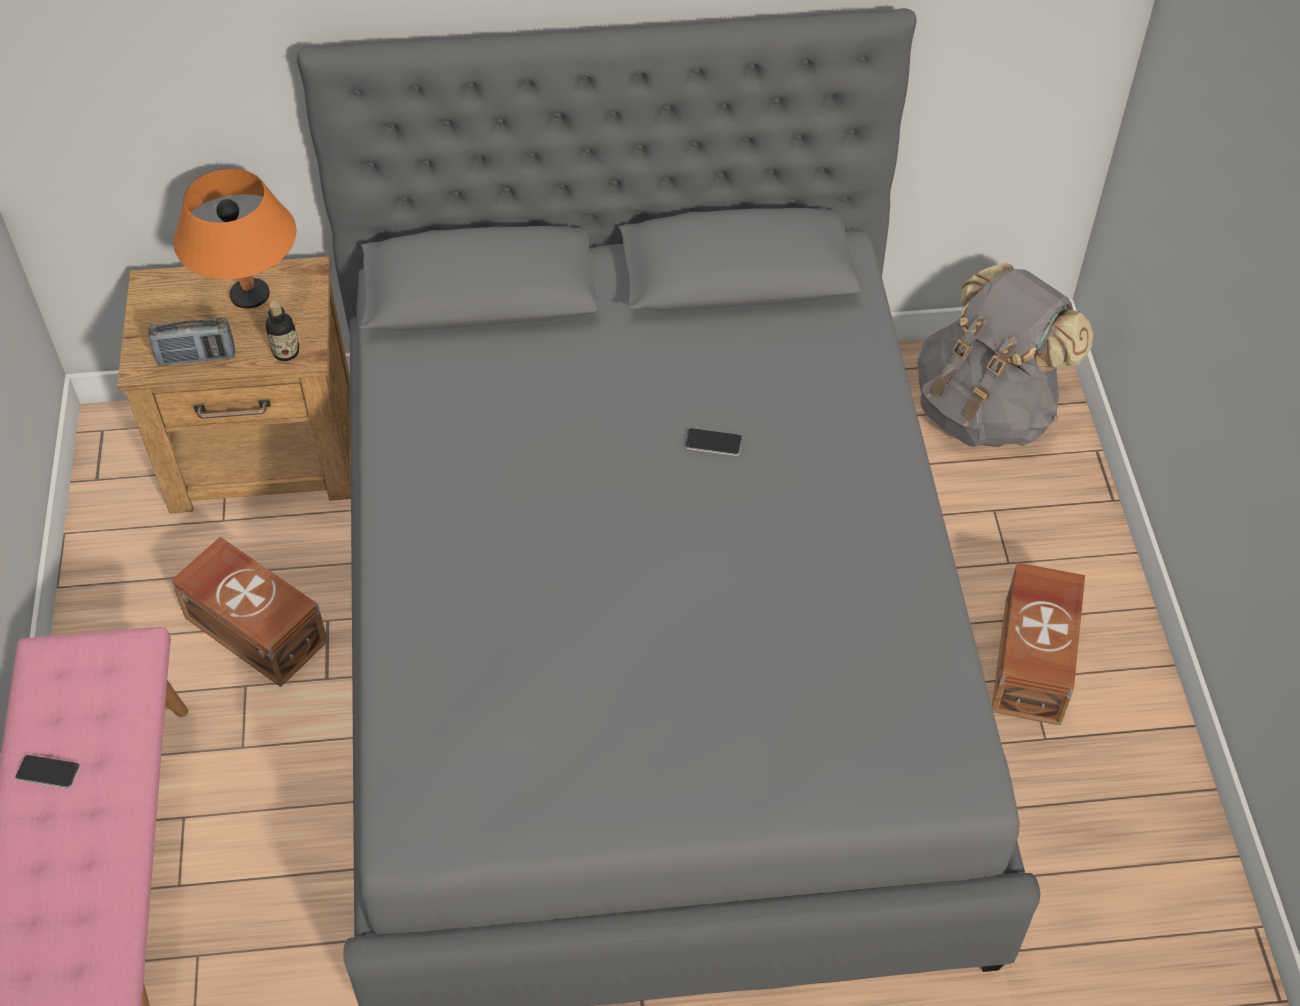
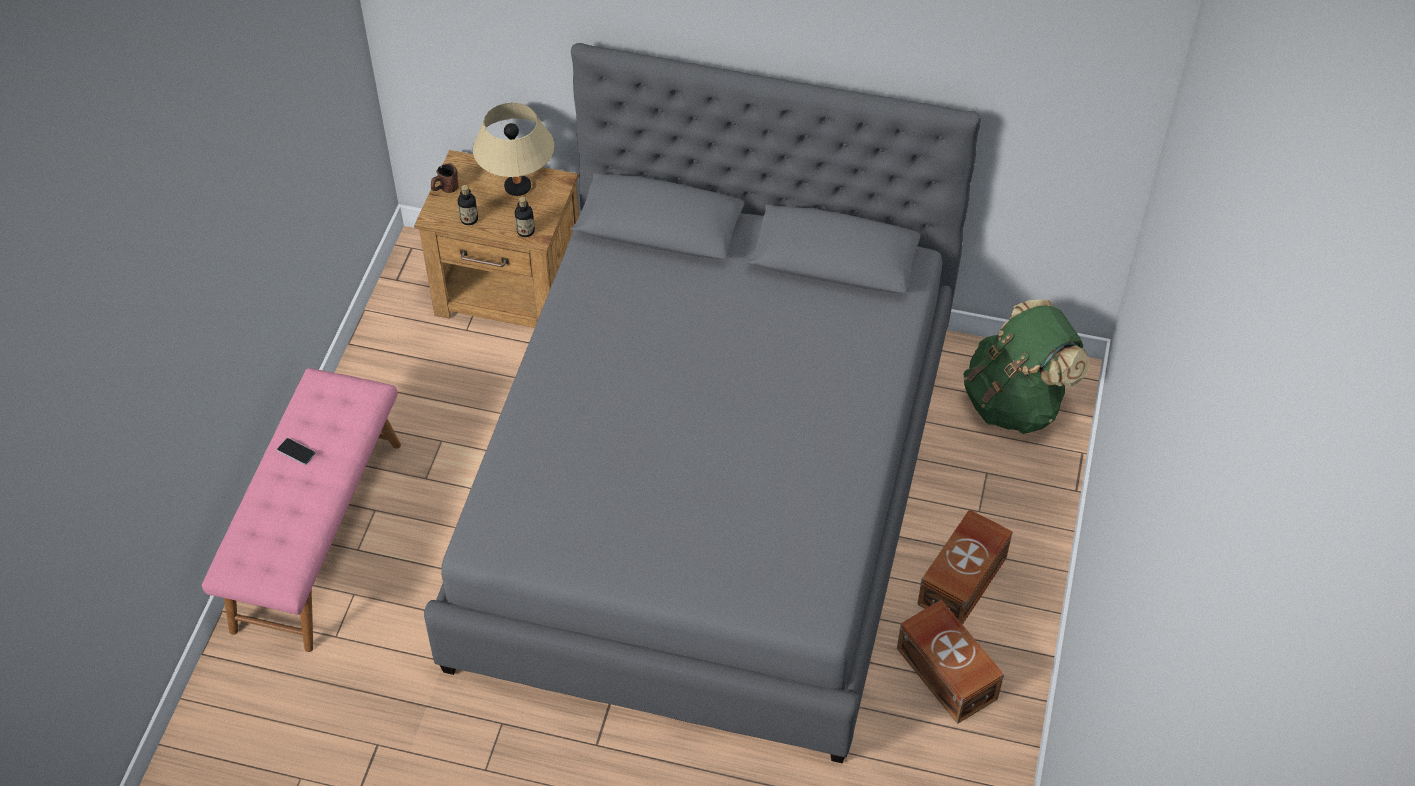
camera: 20 degrees right, 0 degrees up
radio [148,317,235,366] -> bottle [458,185,478,225]
brown storage box [171,537,328,687] -> brown storage box moved to [897,600,1004,724]
orange table lamp [174,169,296,309] -> beige table lamp [473,103,555,196]
phone [685,428,742,456] -> none
grey backpack [918,262,1093,447] -> green backpack [963,299,1090,434]
none -> brown mug [431,163,458,193]

